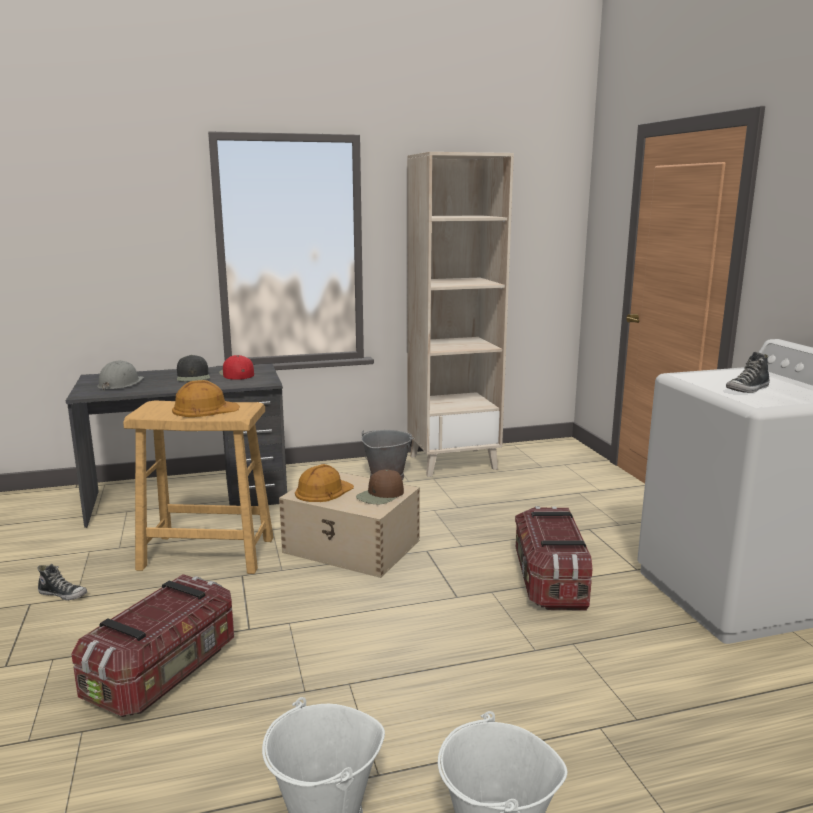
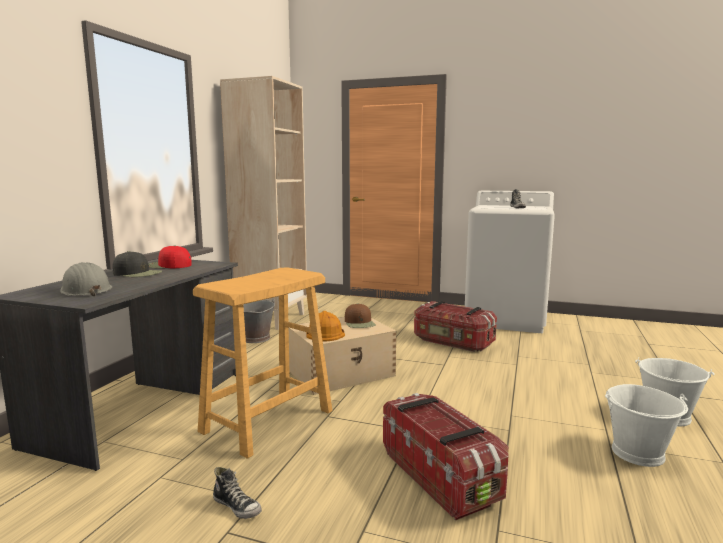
camera: 55 degrees left, 5 degrees down
shoe [37,564,87,601] -> shoe turned 75 degrees clockwise [213,467,262,519]
orange hard hat [172,380,240,417] -> none

